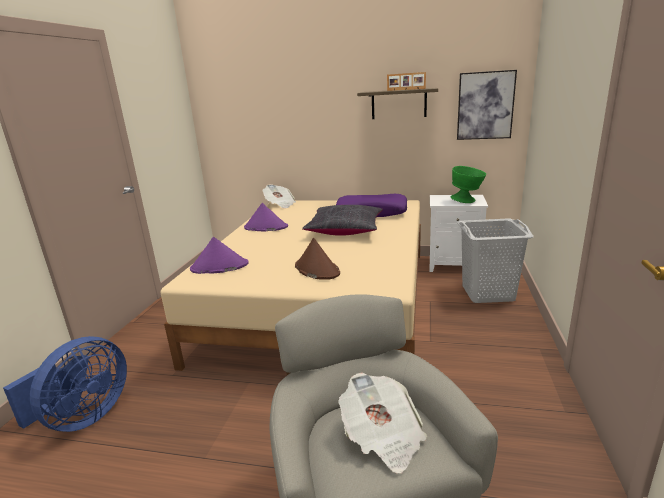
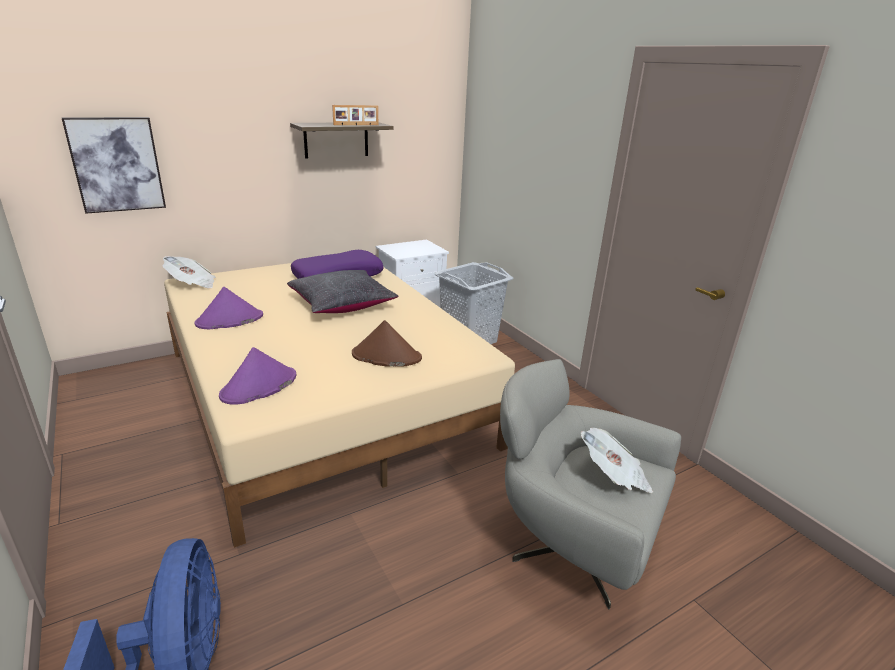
camera: 45 degrees left, 5 degrees up
green bowl [450,166,486,203] -> none
picture [457,70,517,140] -> picture moved to [62,117,166,214]

